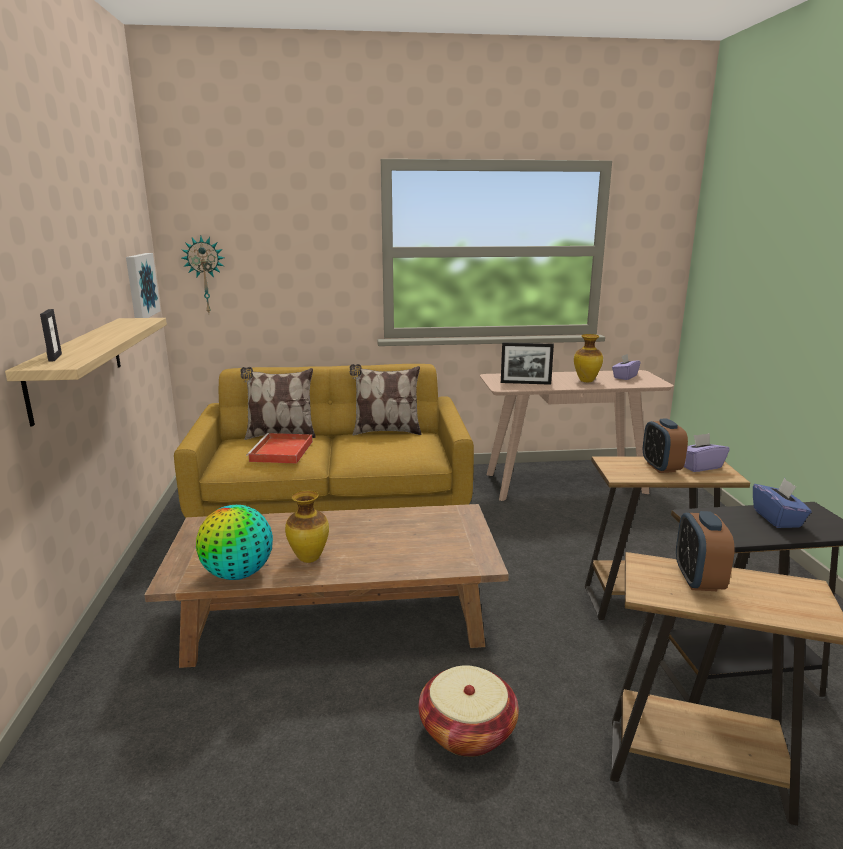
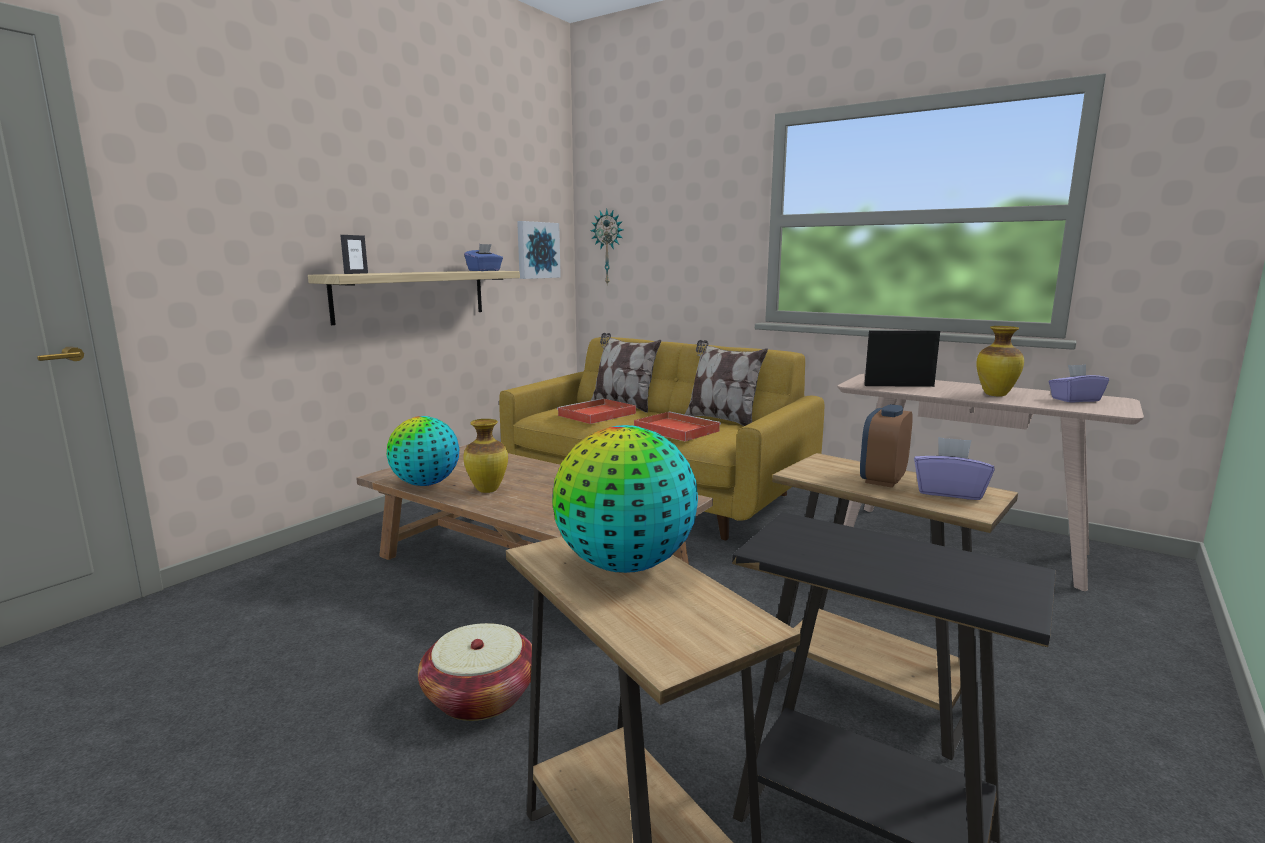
camera: 40 degrees right, 5 degrees down
picture frame [501,342,554,385] -> picture frame turned 135 degrees clockwise [864,330,940,387]
alarm clock [676,511,735,591] -> globe [552,425,698,573]
blue tissue box [753,478,812,528] -> blue tissue box moved to [464,244,503,271]
none -> red tray [634,411,721,442]

